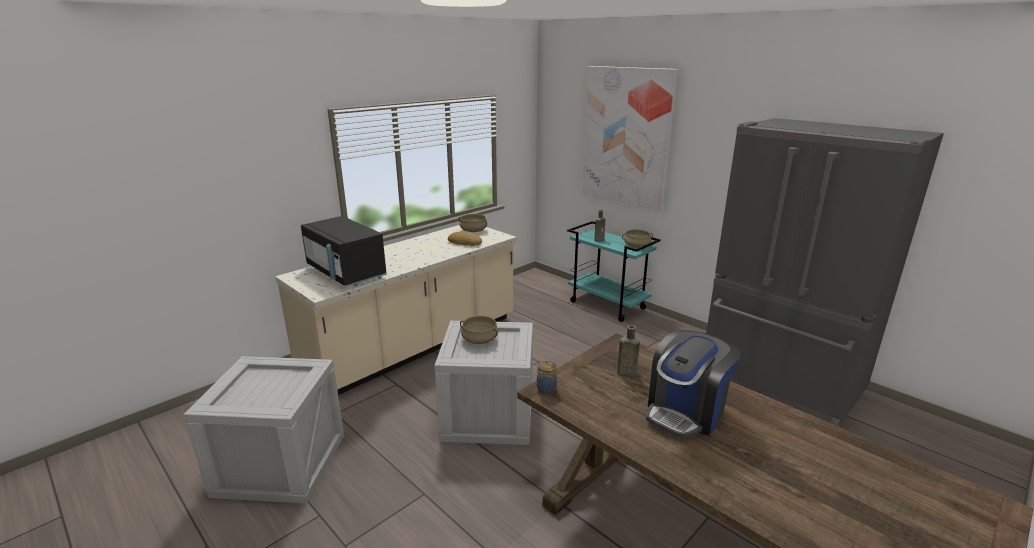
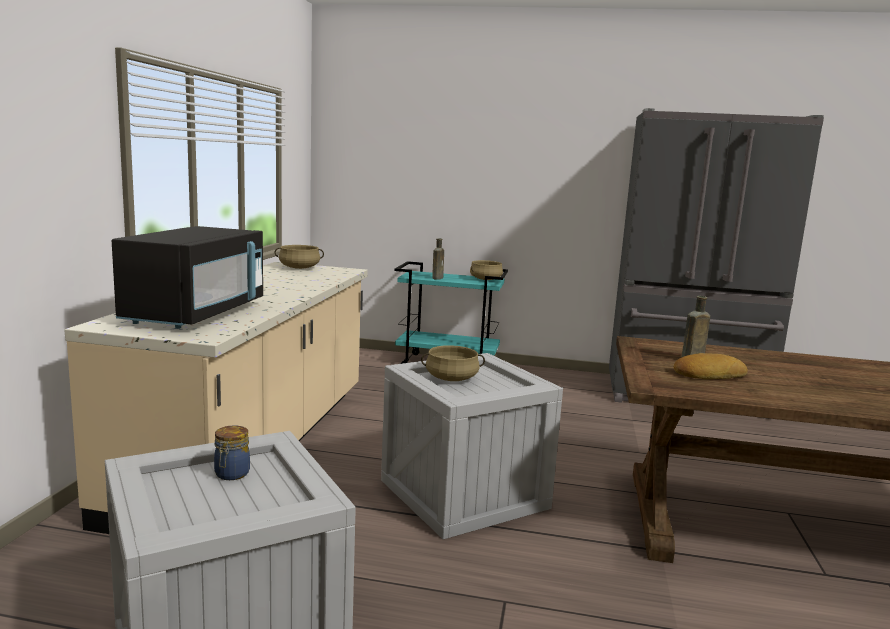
camera: 35 degrees left, 10 degrees down
black microwave [301,216,387,286] -> black microwave turned 90 degrees counterclockwise [112,226,263,329]
bread [448,232,482,246] -> bread moved to [674,353,748,379]
jar [537,361,557,393] -> jar moved to [214,425,250,480]
picture [582,66,678,211] -> none
coffee machine [646,330,741,439] -> none

